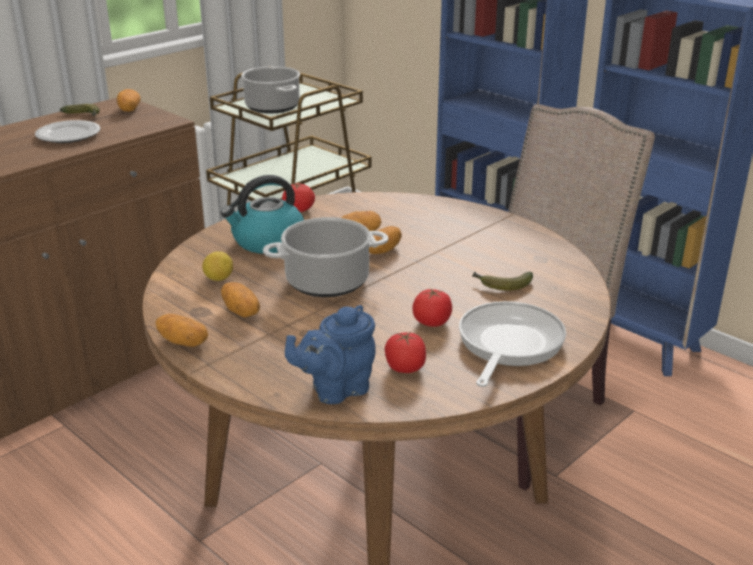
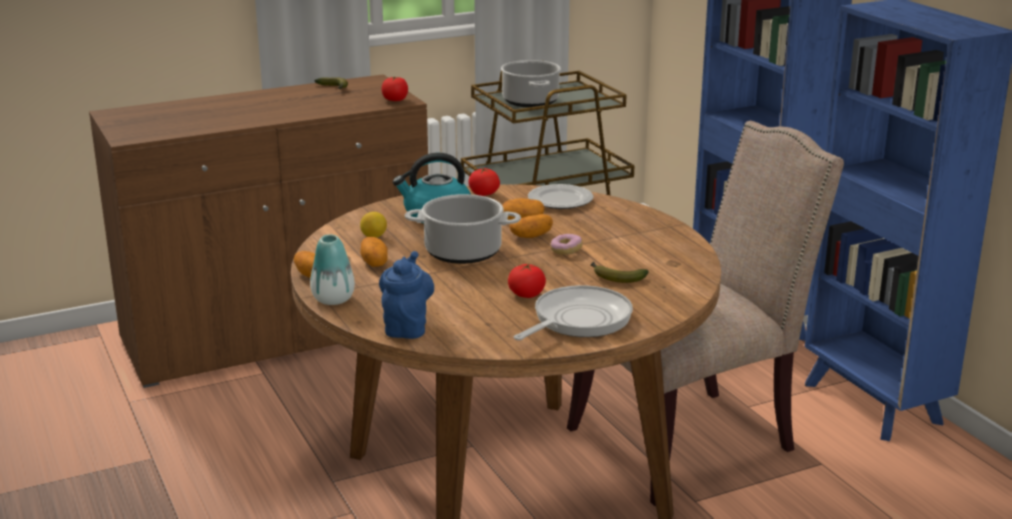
camera: 20 degrees right, 5 degrees down
plate [35,120,100,143] -> plate moved to [528,184,594,209]
potato [117,89,141,112] -> none
blue teapot [285,305,376,404] -> blue teapot turned 105 degrees clockwise [379,251,434,339]
tomato [385,332,426,373] -> tomato moved to [382,77,408,101]
none -> vase [310,234,355,305]
none -> donut [551,234,582,255]

